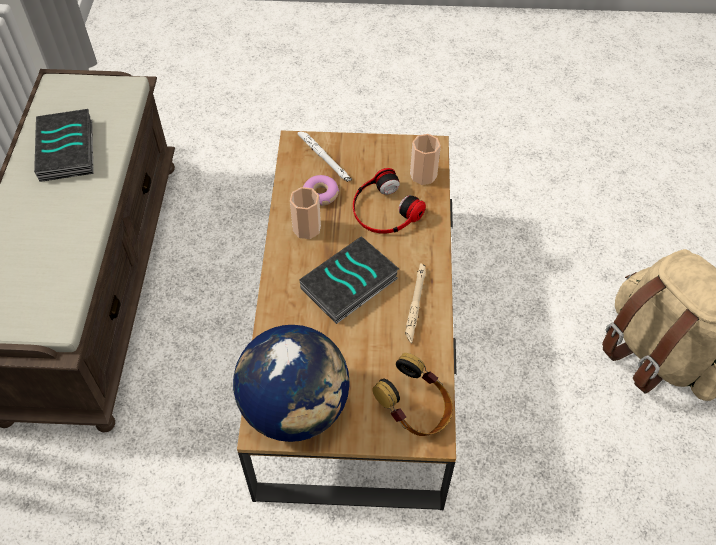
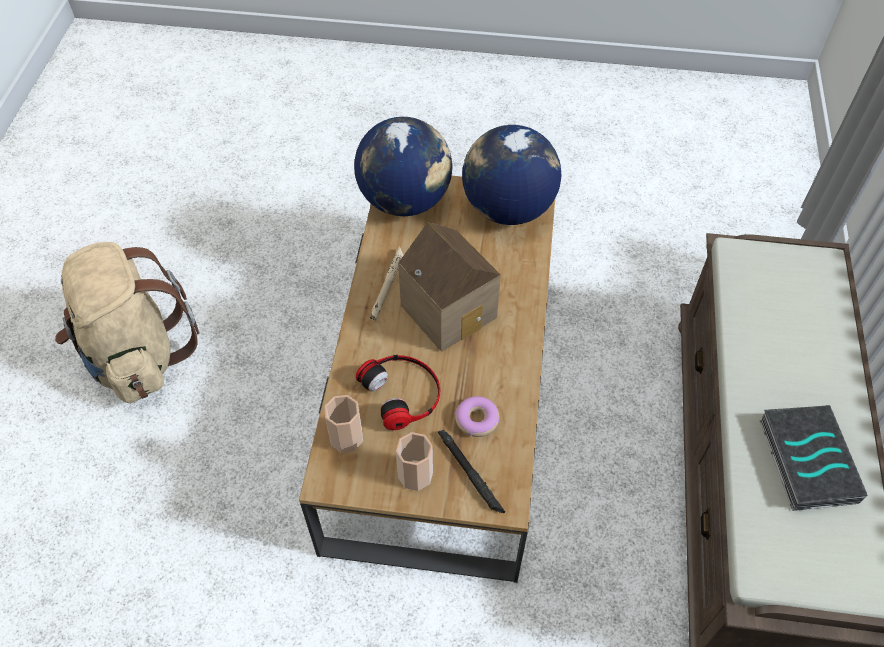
camera: 175 degrees left, 0 degrees up
cup [290,187,321,239] -> cup moved to [396,432,433,491]
white flashlight [297,132,352,182] -> black flashlight [438,430,505,513]
book [299,236,399,324] -> toy house [398,222,501,352]
headphones [372,353,453,436] -> globe [354,117,453,216]

